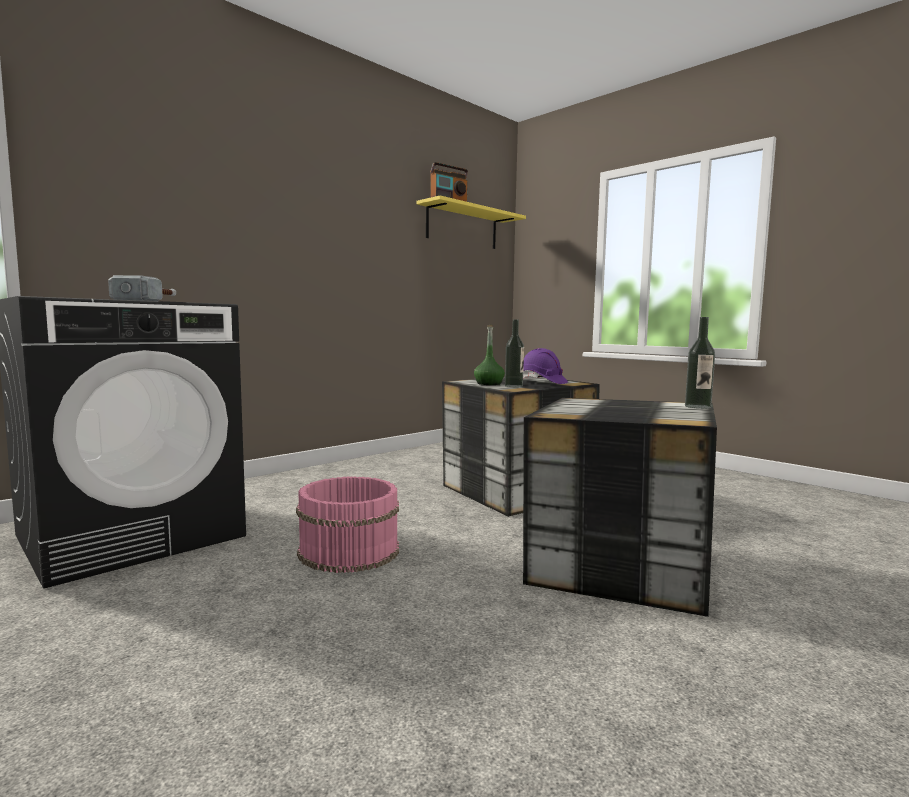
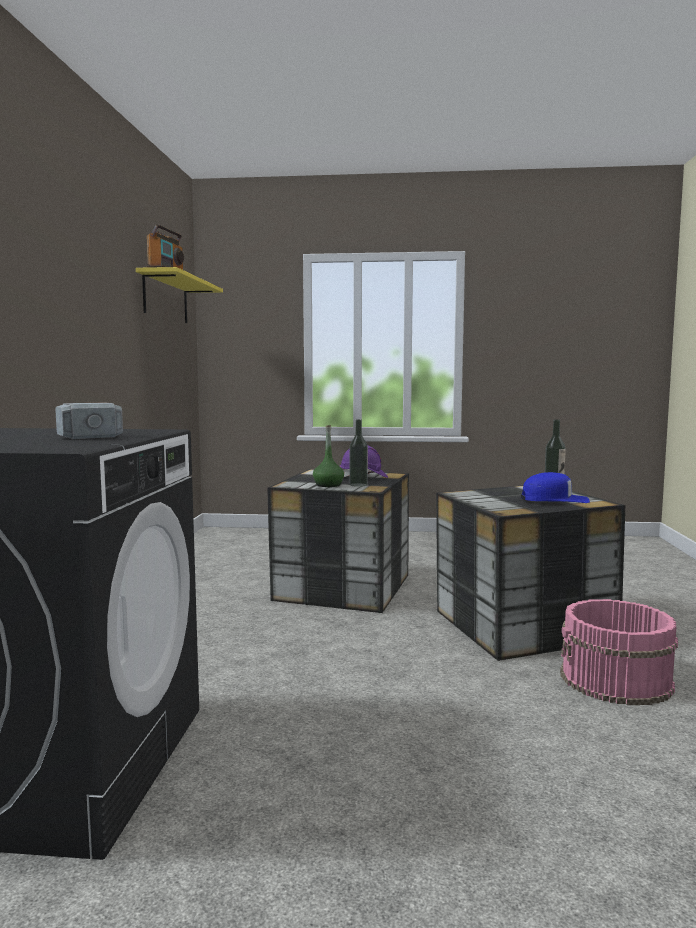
camera: 40 degrees left, 0 degrees up
pink bucket [296,476,399,573] -> pink bucket moved to [560,599,678,705]
none -> blue cap [521,472,590,503]

